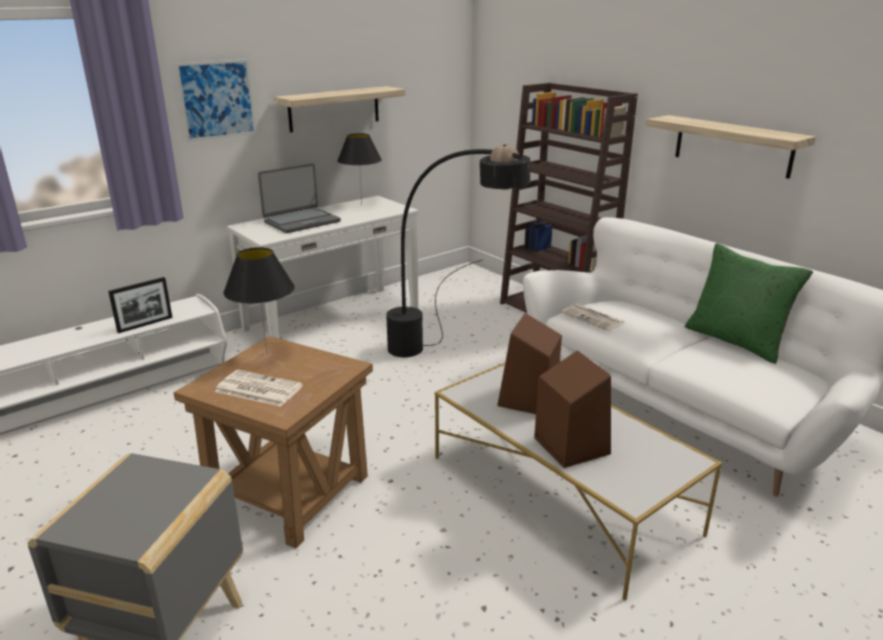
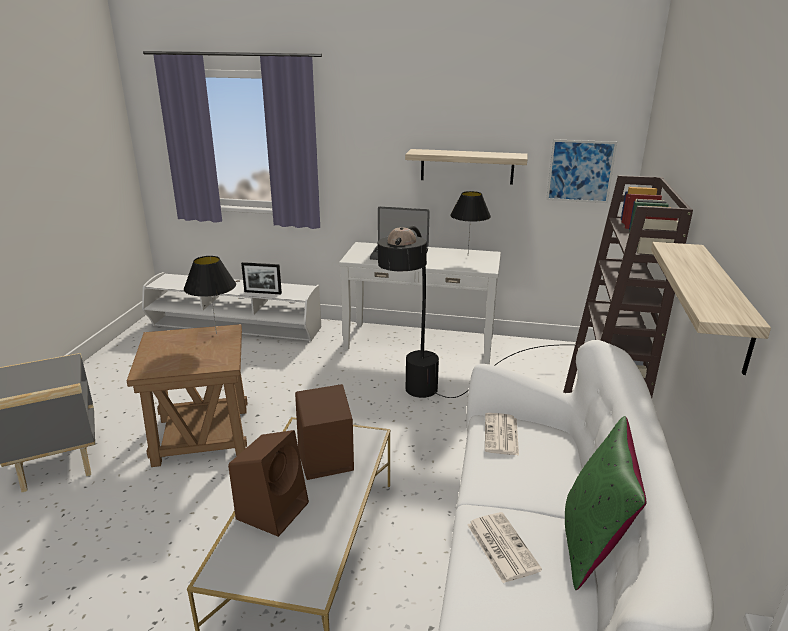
camera: 50 degrees right, 0 degrees up
picture [175,59,256,142] -> picture moved to [546,139,617,203]
newspaper [215,370,303,407] -> newspaper moved to [467,512,542,583]

